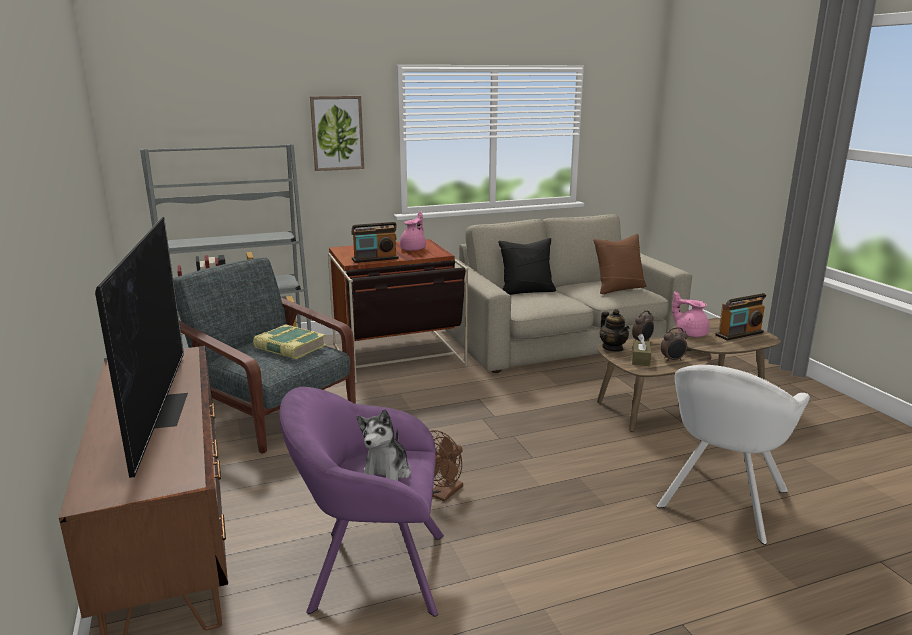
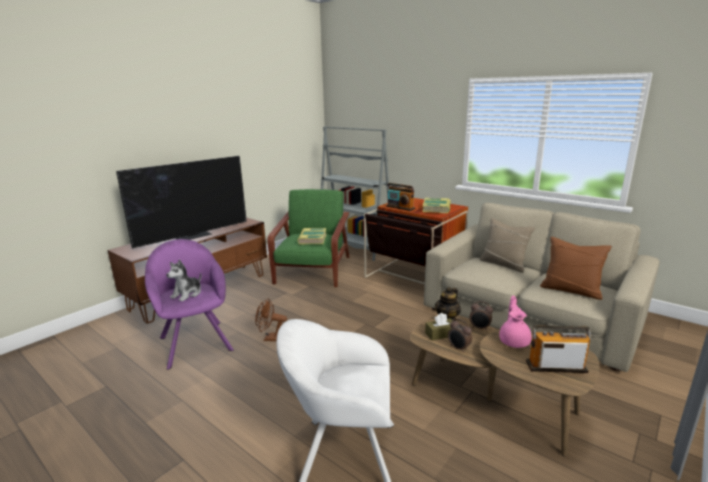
camera: 60 degrees right, 0 degrees up
grey armchair [173,258,356,454] -> green armchair [267,189,349,287]
picture [310,96,364,171] -> none
plush toy [357,409,411,481] -> plush toy turned 45 degrees counterclockwise [166,260,201,301]
pink teapot [400,211,426,251] -> book [423,198,451,214]
black pillow [498,238,556,295] -> beige pillow [479,218,535,273]
radio [715,293,766,341] -> radio turned 150 degrees clockwise [526,325,592,373]

